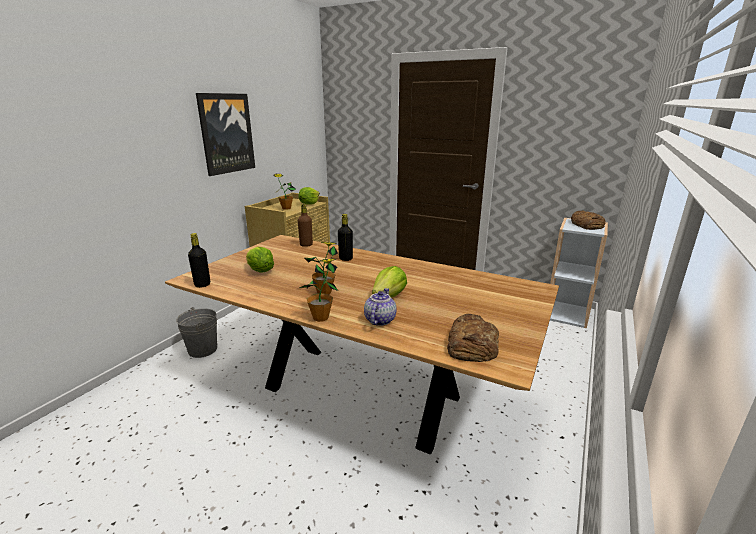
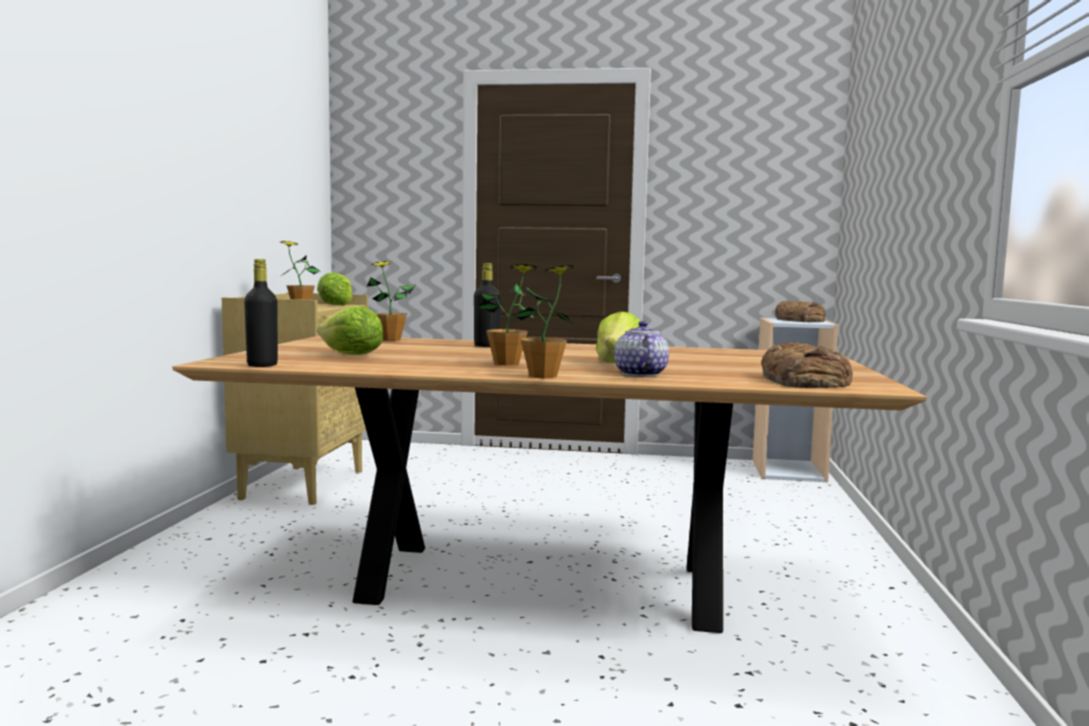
camera: 20 degrees left, 15 degrees down
grey bucket [176,307,217,358] -> none
picture [196,93,255,176] -> none
brown bottle [298,204,313,247] -> potted plant [366,261,416,341]

